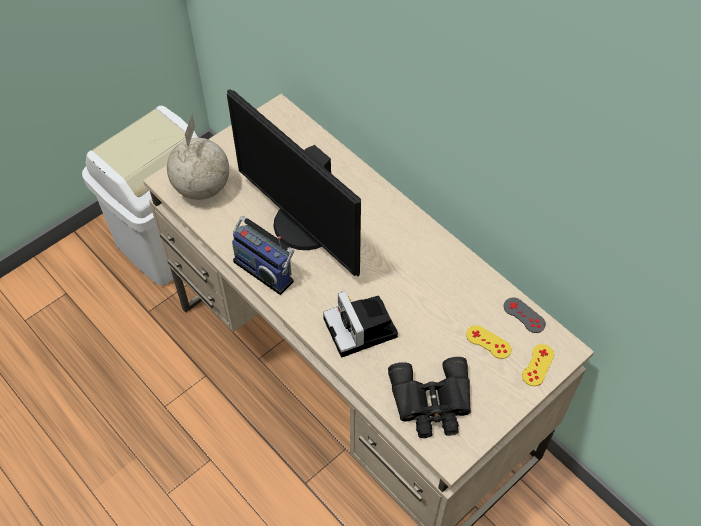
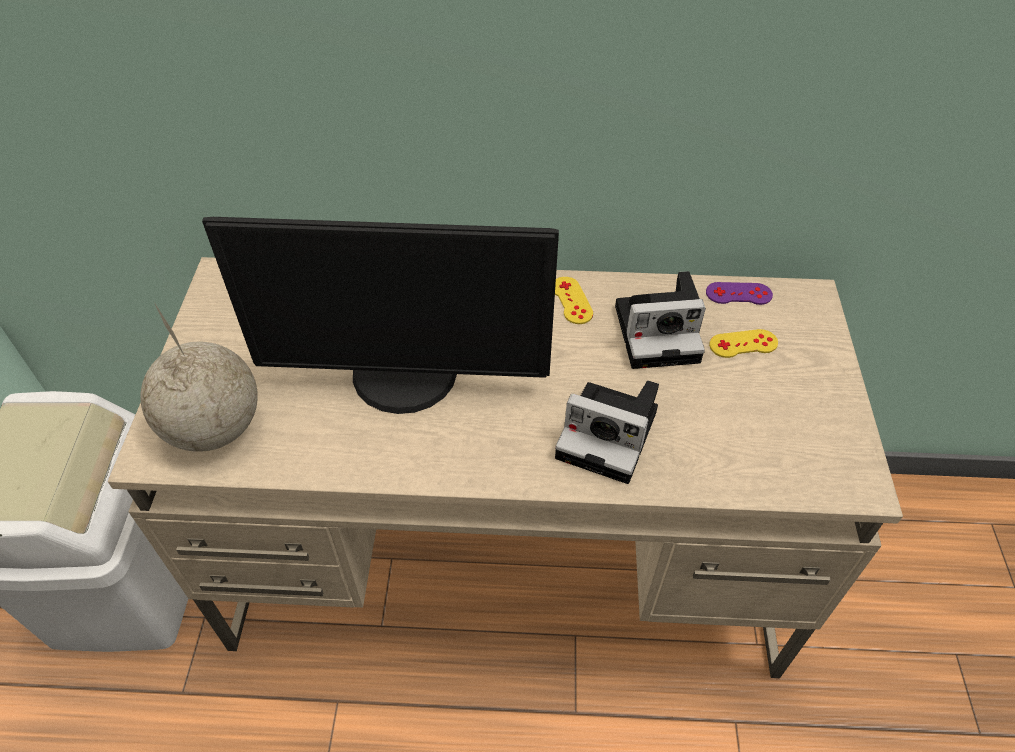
camera: 45 degrees left, 5 degrees down
radio [232,216,294,295] -> none
black binoculars [388,357,471,438] -> none
grey game controller [504,297,546,333] -> purple game controller [706,282,773,305]
yellow game controller [522,344,554,386] -> yellow game controller moved to [555,277,593,324]
none -> camera [615,271,706,369]

